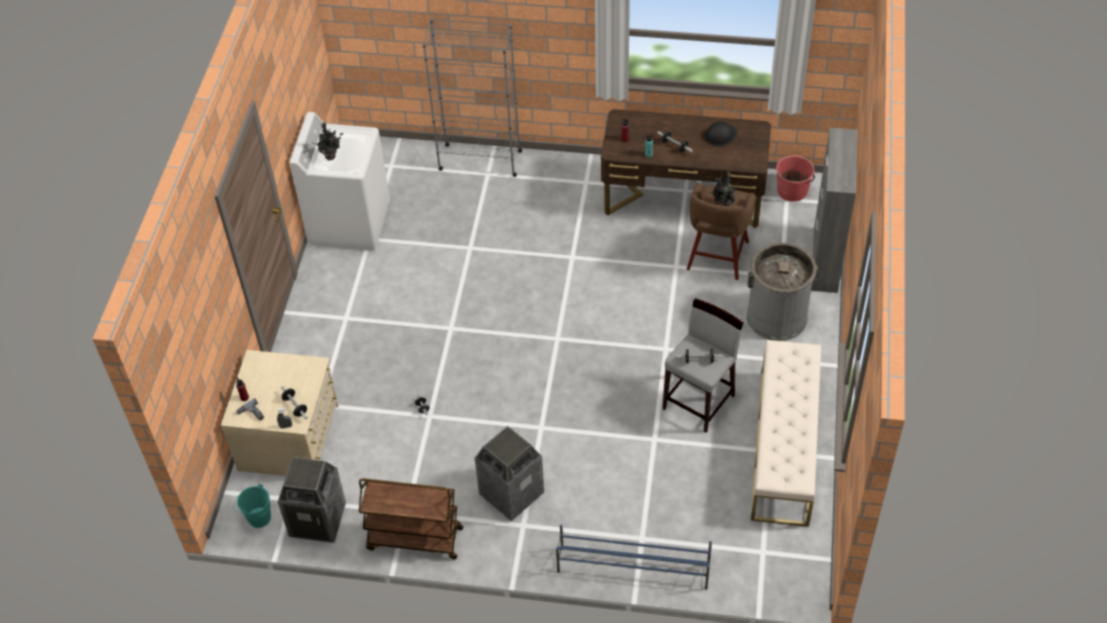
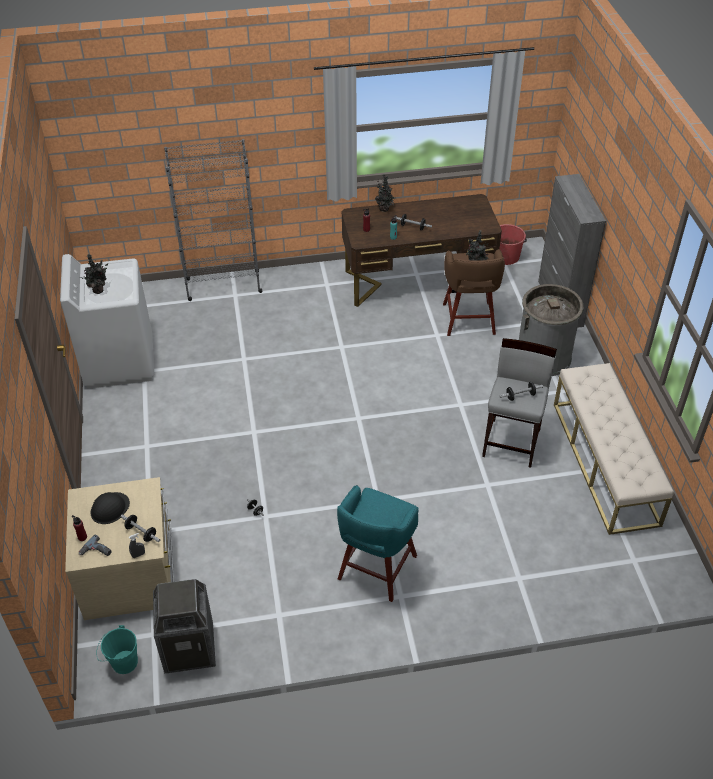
camera: 20 degrees left, 5 degrees down
brown cart [359,478,463,559] -> none
trash can [475,426,544,521] -> turquoise stool [337,485,419,602]
blue shoe rack [556,524,712,590] -> none
black hard hat [704,121,737,146] -> black hard hat moved to [90,492,130,524]
none -> potted plant [375,174,395,212]

